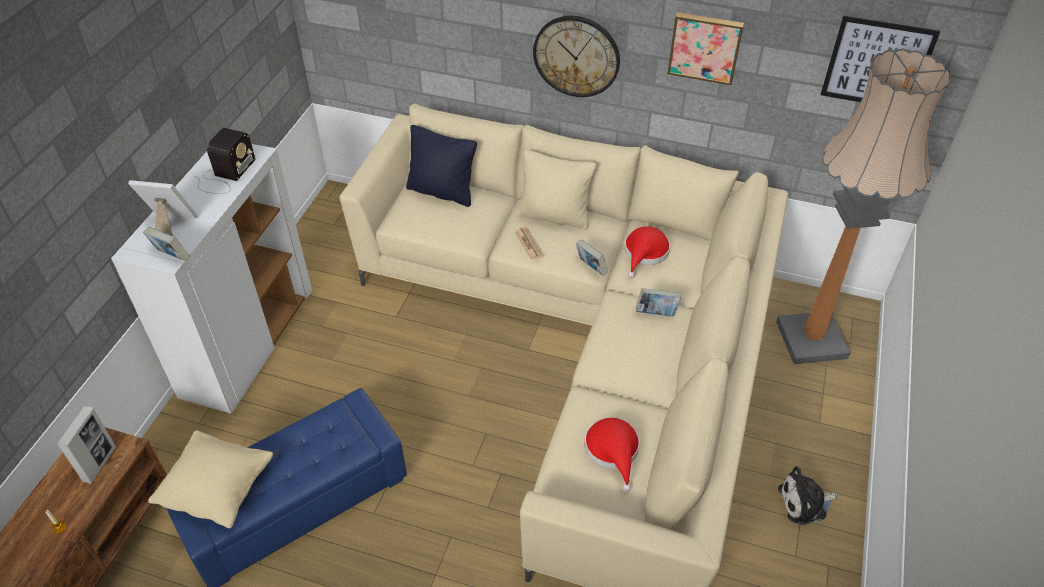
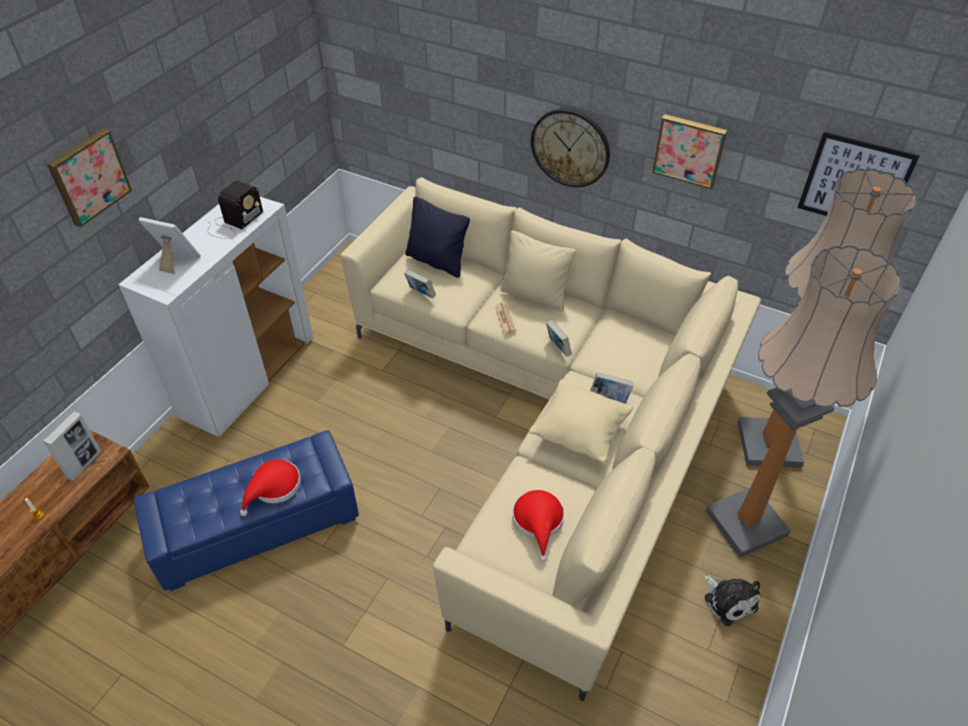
camera: 10 degrees right, 0 degrees up
book [143,227,190,261] -> book moved to [404,269,436,298]
beige pillow [148,430,273,528] -> beige pillow moved to [529,379,633,464]
red hat [624,226,670,278] -> red hat moved to [240,459,301,516]
plush toy [778,466,837,525] -> plush toy turned 120 degrees counterclockwise [704,575,760,626]
none -> picture [47,128,132,227]
none -> floor lamp [706,245,902,557]

